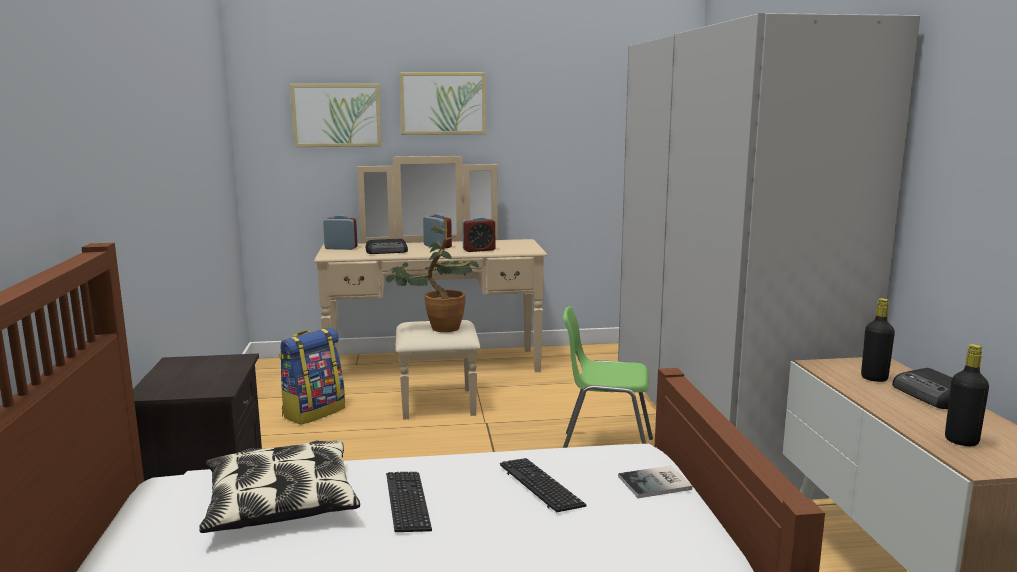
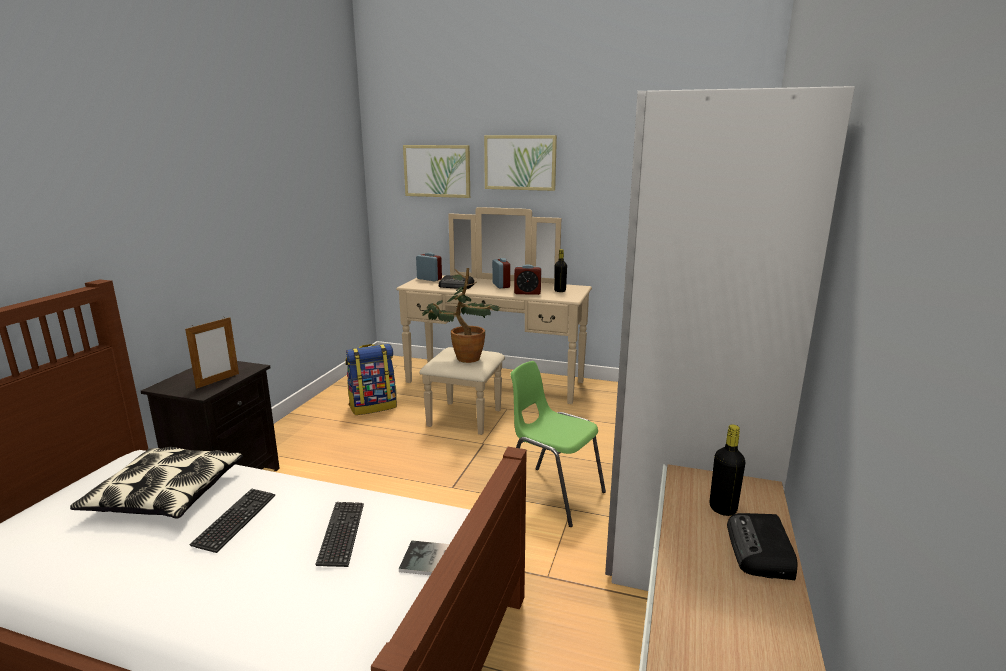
camera: 25 degrees right, 5 degrees up
black bottle [945,344,989,446] -> black bottle moved to [554,249,567,292]
none -> picture frame [185,317,239,389]

